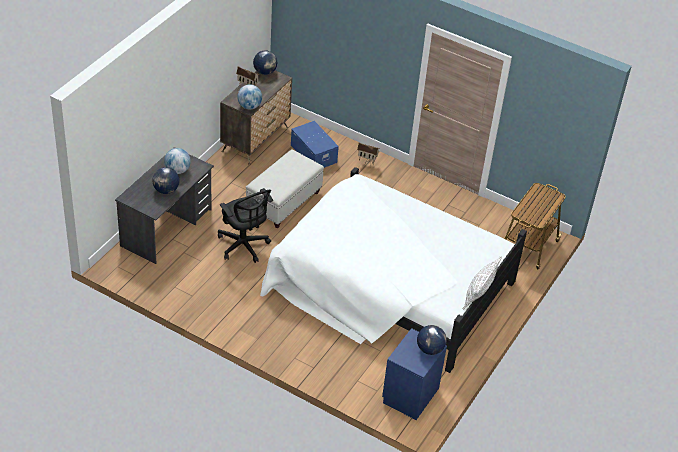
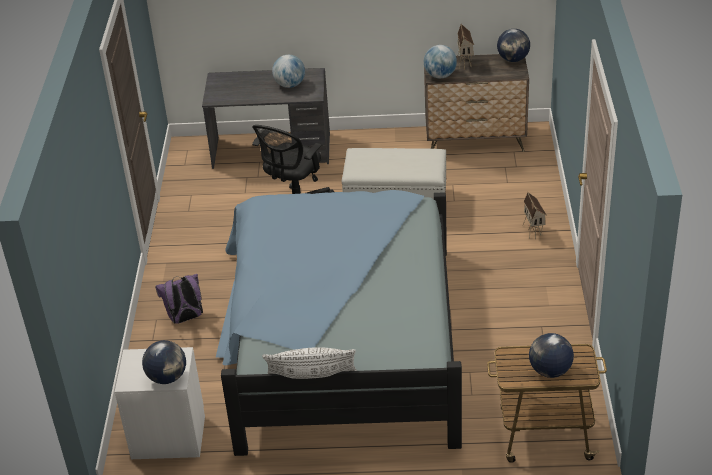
camera: 65 degrees right, 5 degrees down
globe [152,167,179,194] -> globe moved to [529,333,574,378]
white bed [260,167,527,373] -> blue bed [216,190,462,456]
blue storage box [291,121,339,168] -> none
blue nightstand [382,328,447,420] -> white nightstand [115,347,205,459]
none -> purple backpack [155,274,203,324]

